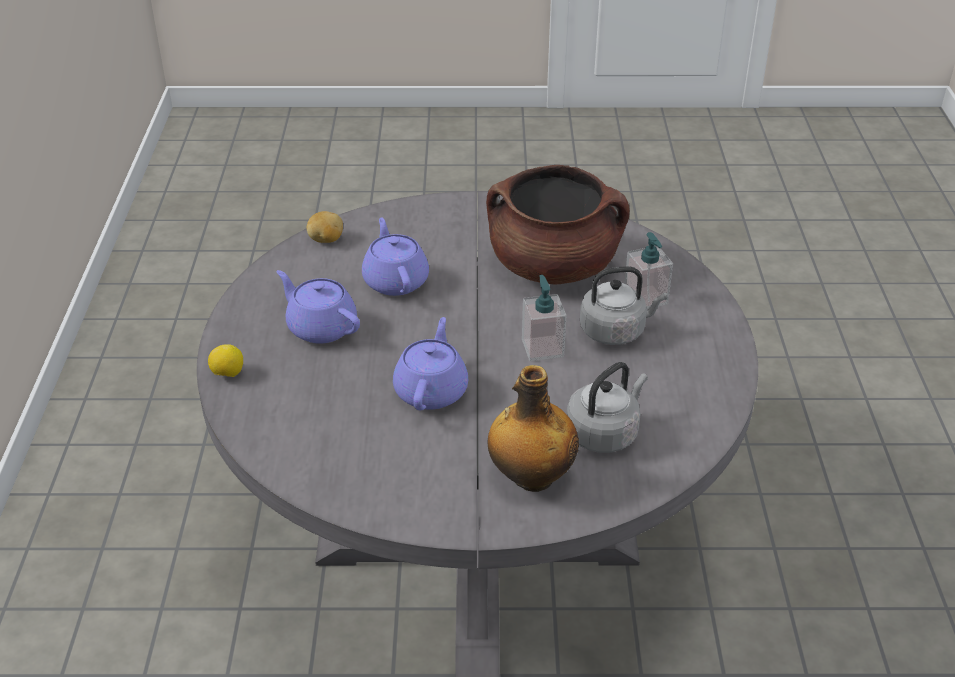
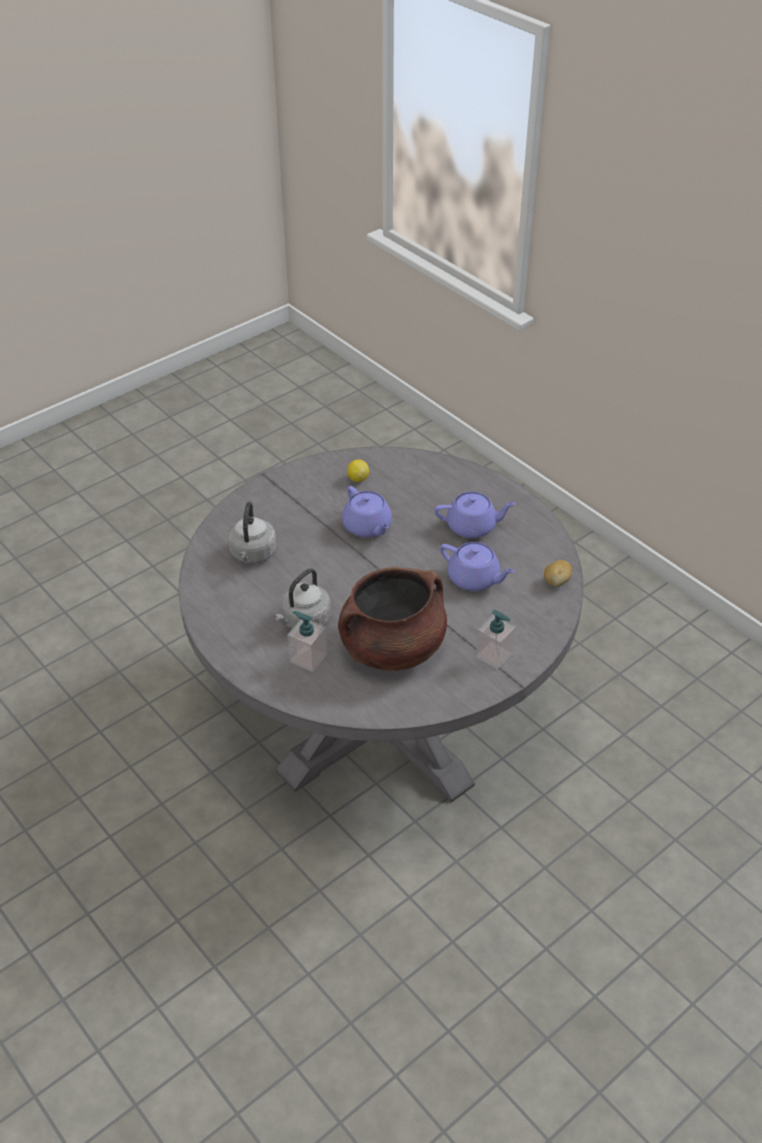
camera: 140 degrees right, 5 degrees up
lemon [208,344,243,377] -> lemon moved to [347,459,369,482]
bottle [488,365,579,492] -> none
soap dispenser [522,275,567,361] -> soap dispenser moved to [476,610,516,669]

